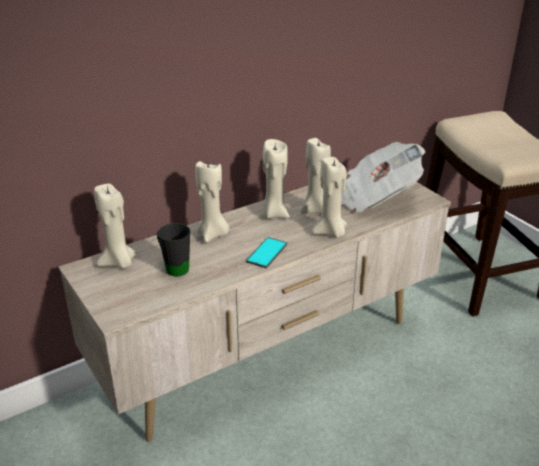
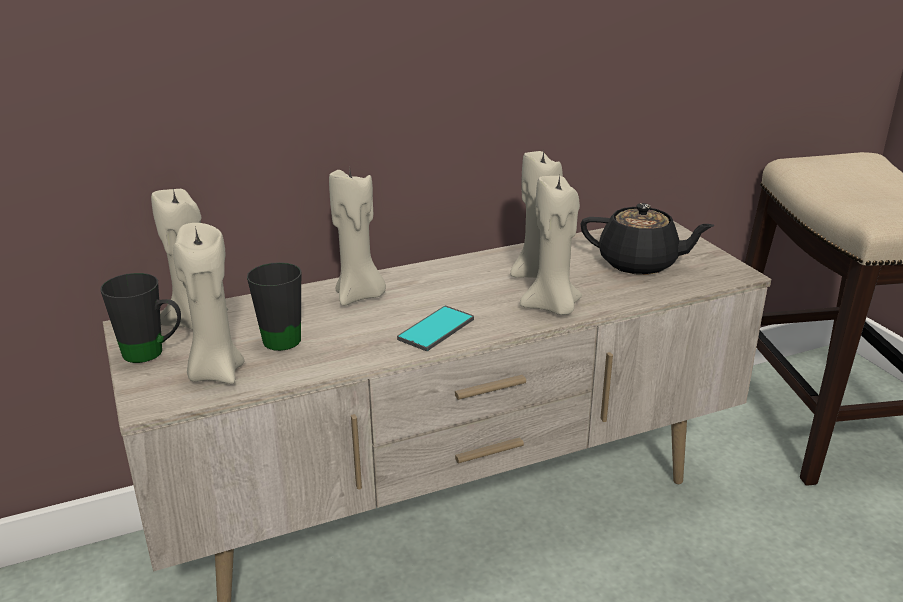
camera: 10 degrees right, 5 degrees down
beige candle [262,139,289,219] -> beige candle moved to [173,223,244,383]
newspaper [341,142,426,213] -> black teapot [580,203,715,275]
none -> black mug [100,273,181,363]

